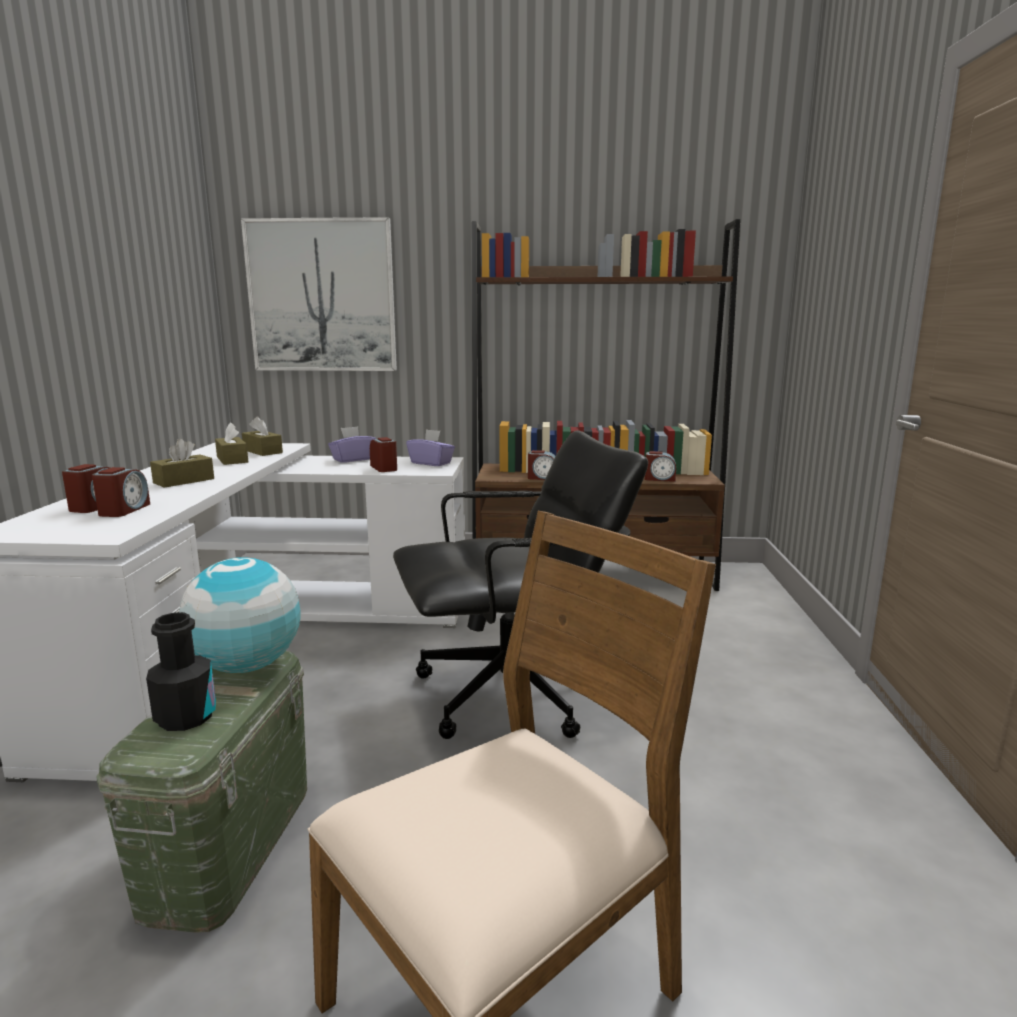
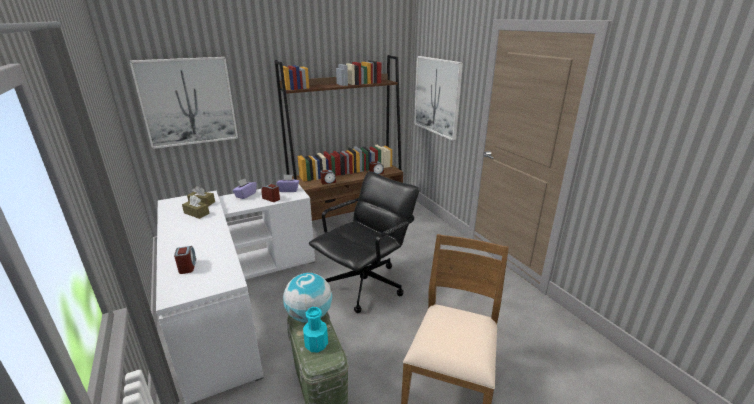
camera: 30 degrees left, 10 degrees up
alarm clock [92,467,150,517] -> none
black bottle [146,612,216,731] -> turquoise bottle [303,307,328,352]
brown tissue box [150,439,214,488] -> none
none -> picture [414,56,463,141]

